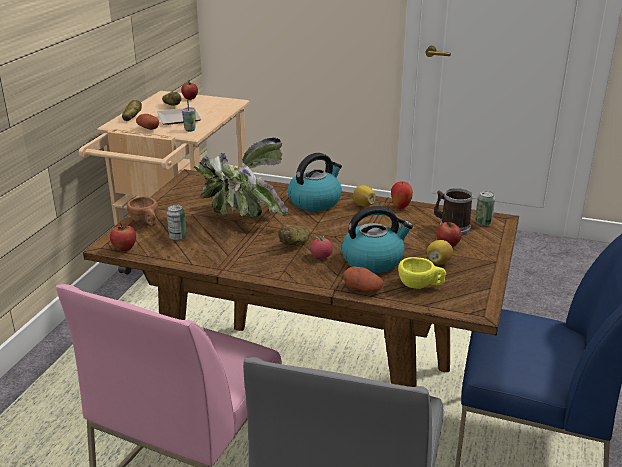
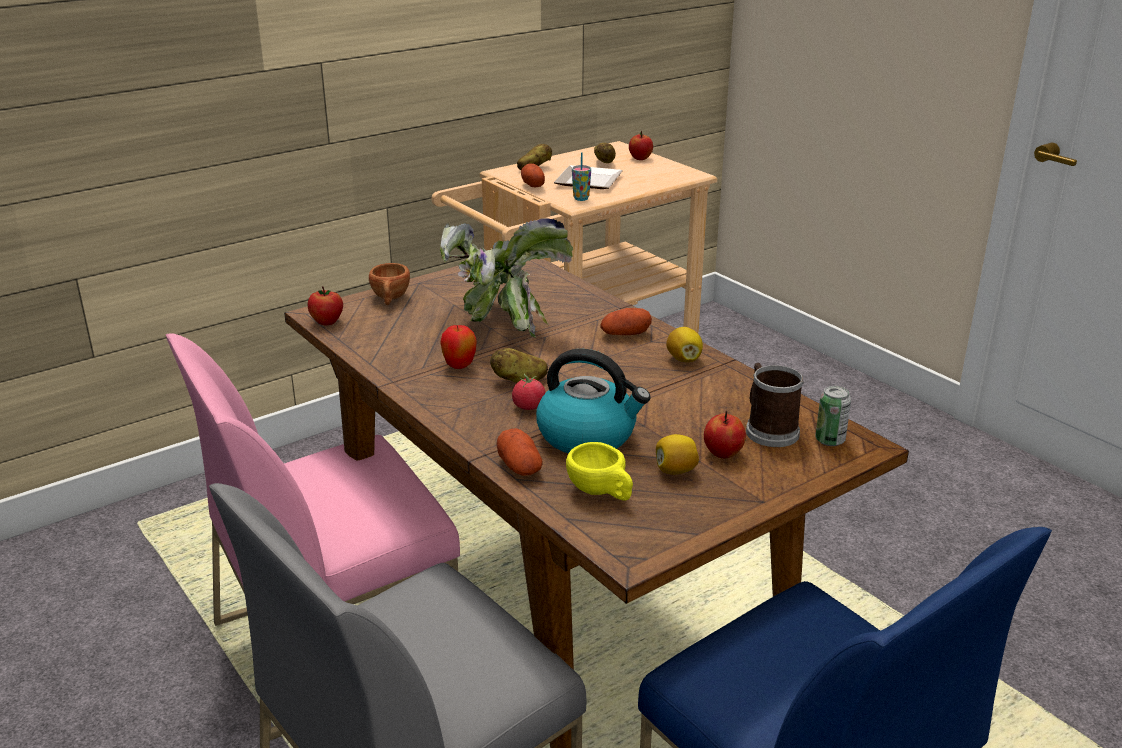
camera: 35 degrees right, 0 degrees up
can [167,205,187,241] -> none
kettle [288,153,342,211] -> potato [601,308,652,335]
apple [391,181,413,209] -> apple moved to [440,325,477,369]

